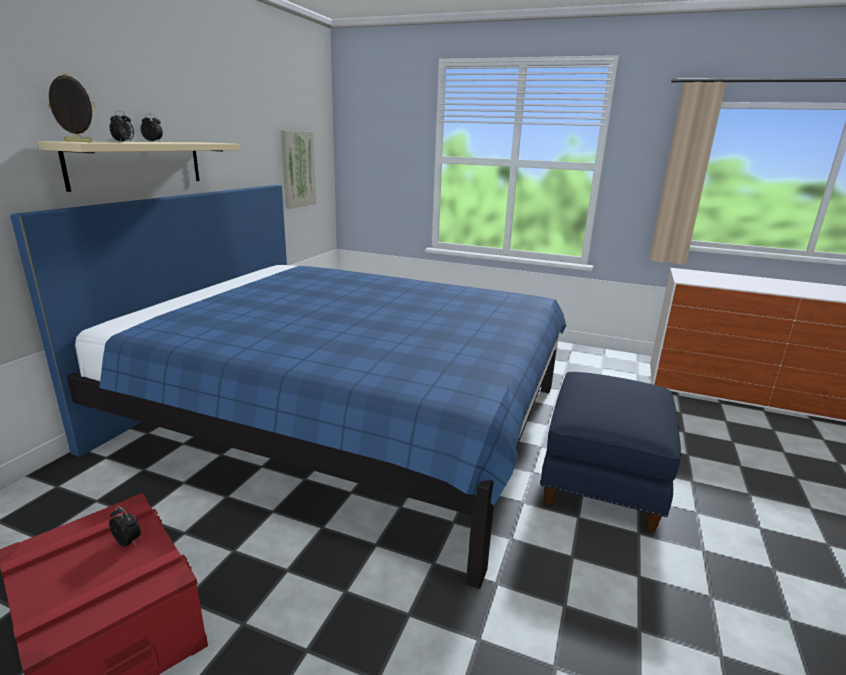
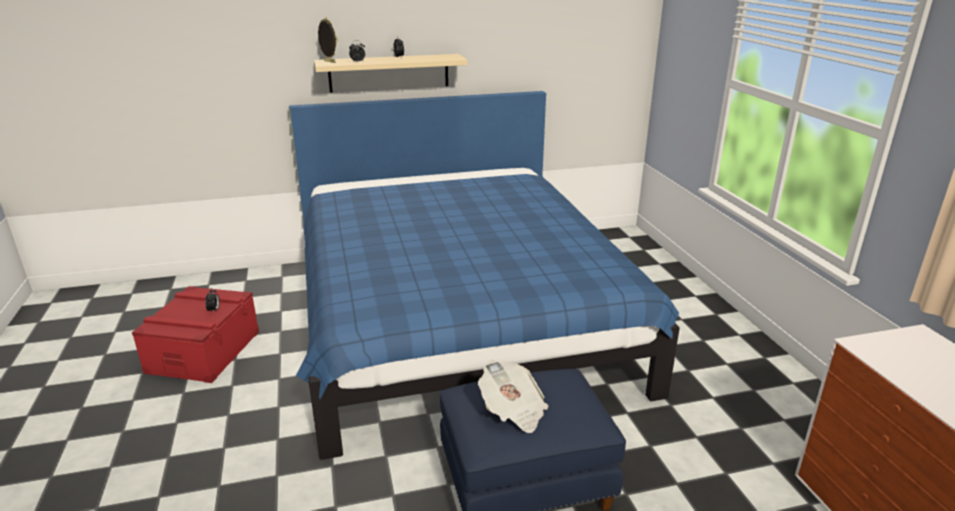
camera: 55 degrees right, 5 degrees up
picture [281,131,317,209] -> none
none -> newspaper [478,360,548,433]

